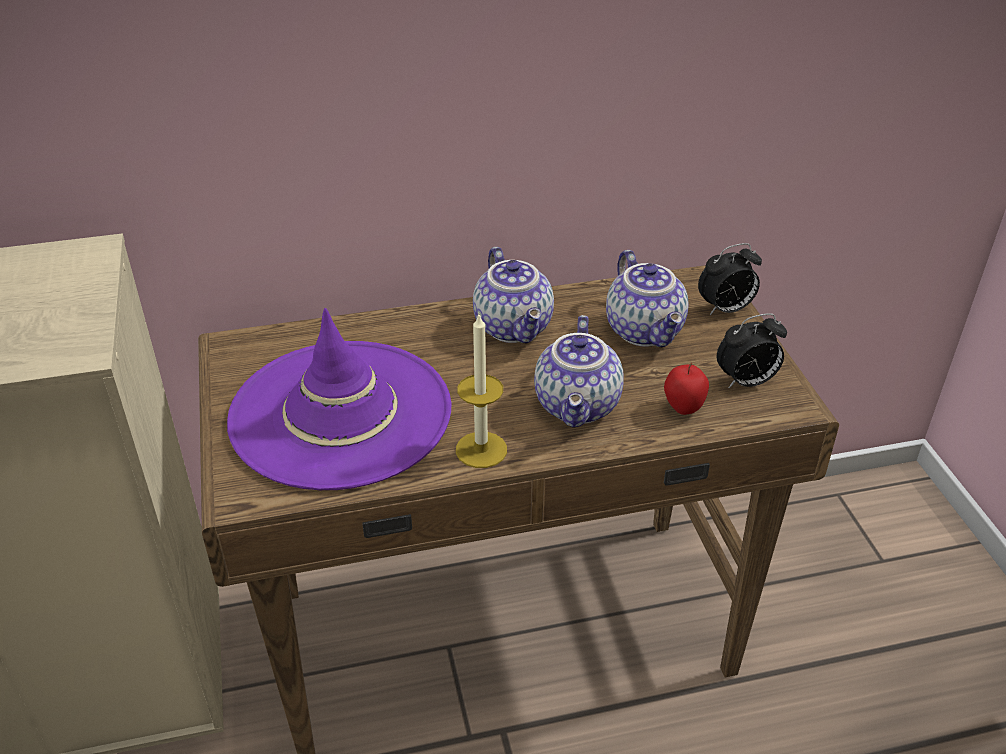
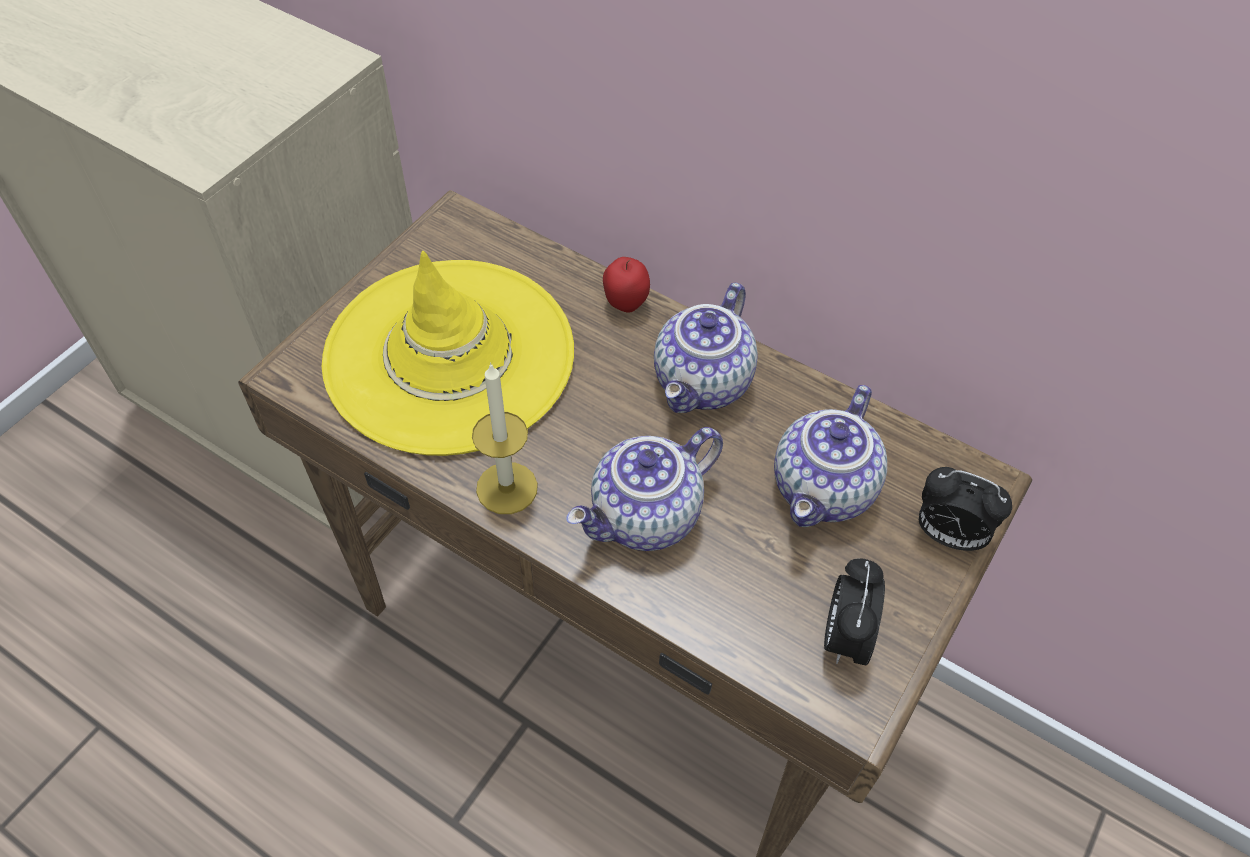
camera: 45 degrees right, 15 degrees up
purple hat [227,308,451,490] -> yellow hat [322,251,574,456]
apple [664,363,709,415] -> apple moved to [603,257,650,313]
alarm clock [717,313,787,388] -> alarm clock turned 75 degrees clockwise [824,558,885,666]

